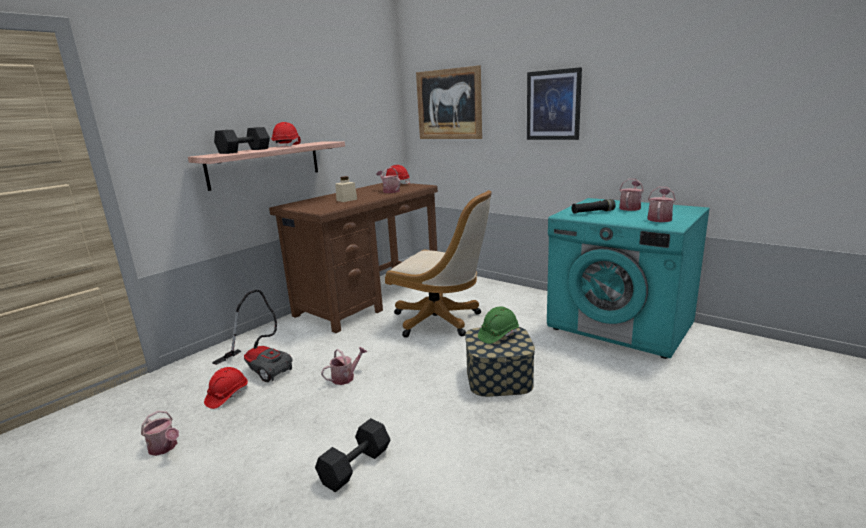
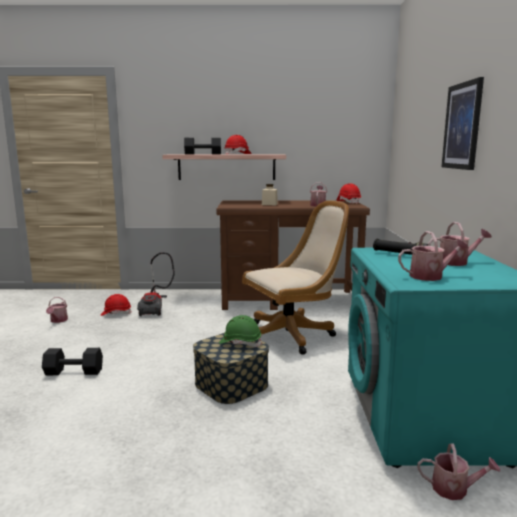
camera: 50 degrees right, 5 degrees down
watering can [321,347,367,385] -> watering can moved to [418,443,500,500]
office chair [385,190,492,338] -> office chair turned 105 degrees counterclockwise [242,200,349,355]
picture [416,65,482,139] -> none

